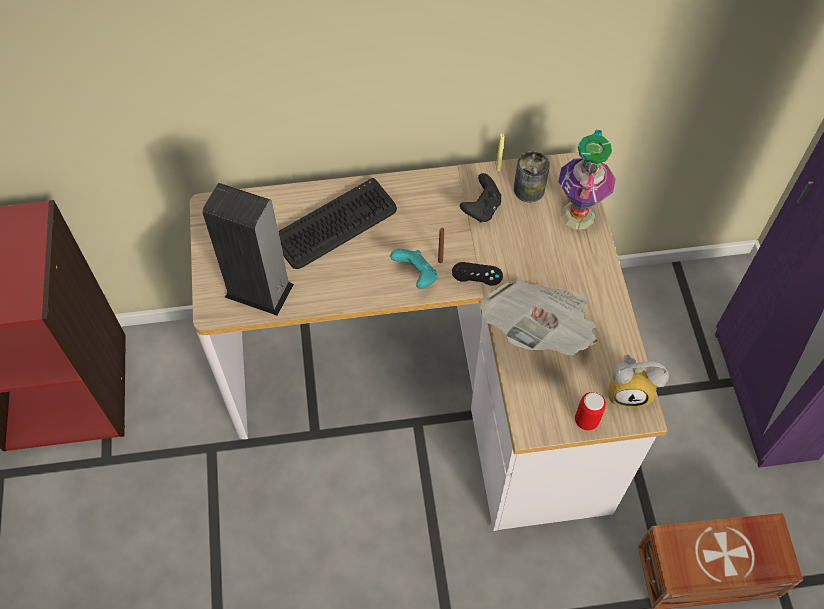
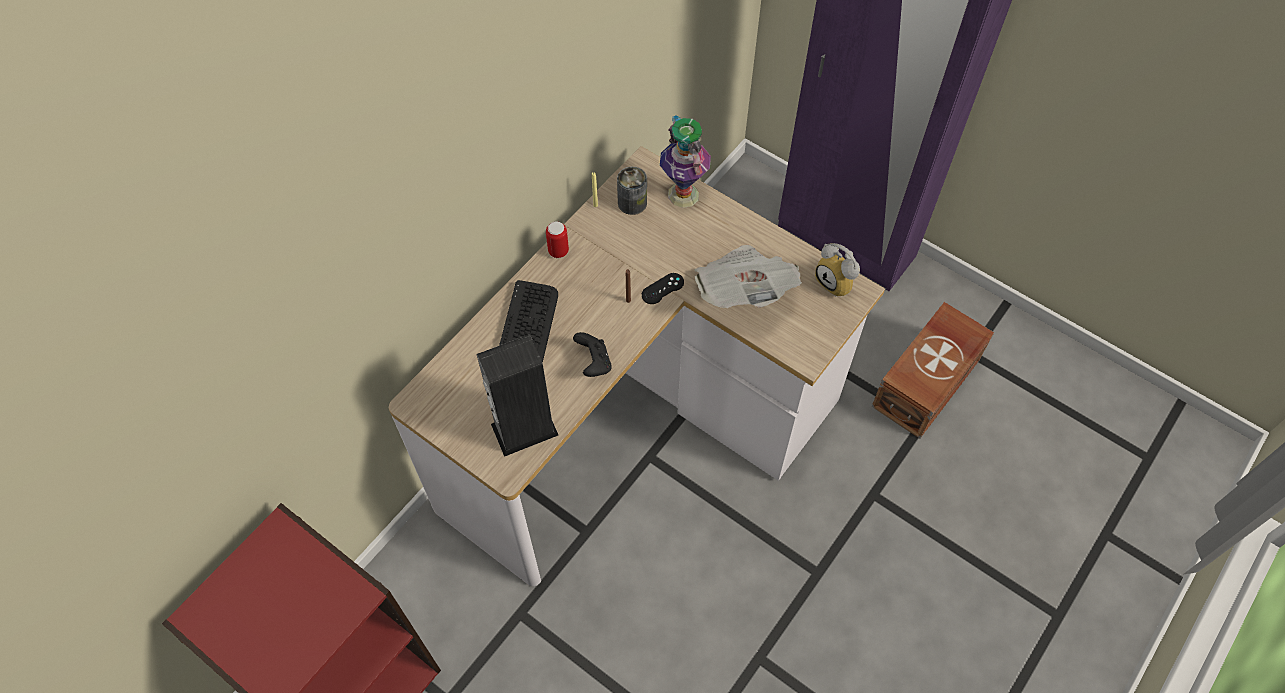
camera: 45 degrees left, 0 degrees up
turquoise game controller [390,249,438,289] -> none
black game controller [460,173,501,222] -> black game controller moved to [573,332,612,377]
can [575,392,606,430] -> can moved to [546,221,569,258]
alarm clock [608,355,669,407] -> alarm clock turned 90 degrees clockwise [815,243,860,297]

